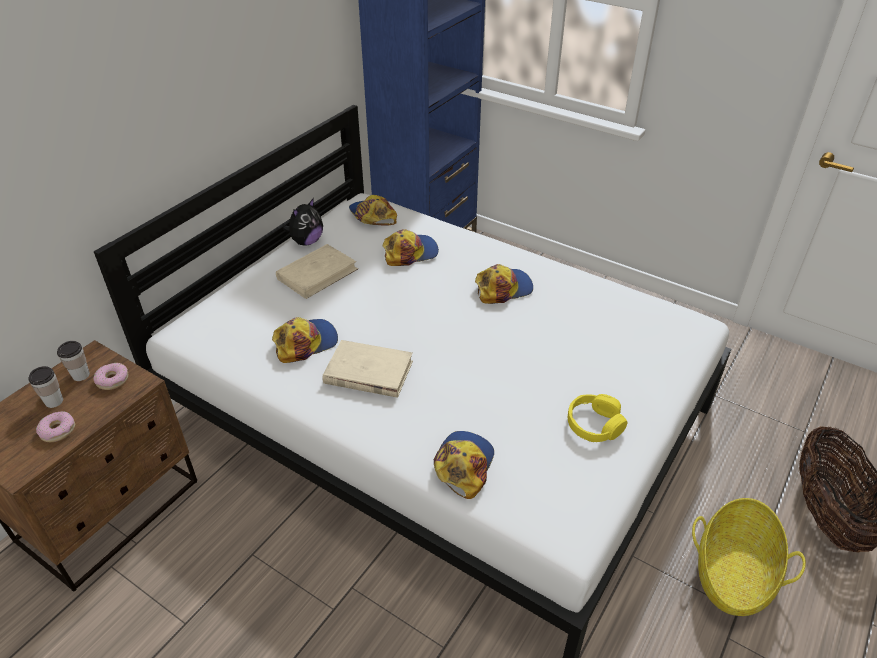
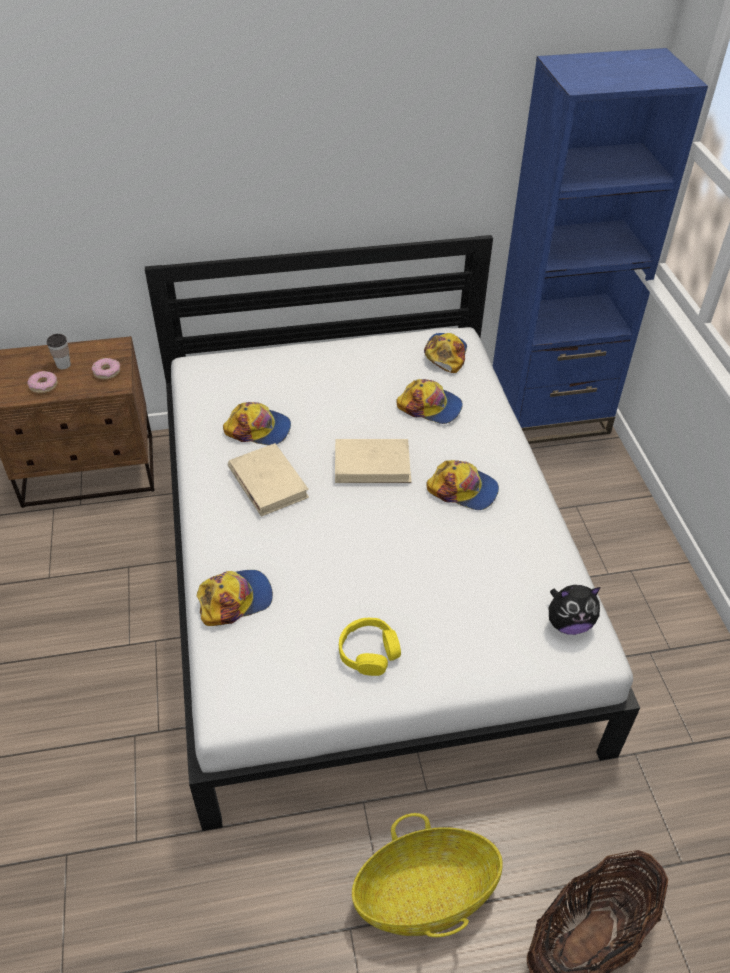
camera: 45 degrees right, 5 degrees up
cup [57,341,90,381] -> none
beige book [276,244,358,299] -> beige book moved to [335,439,412,483]
plush toy [283,198,323,245] -> plush toy moved to [549,585,600,635]

